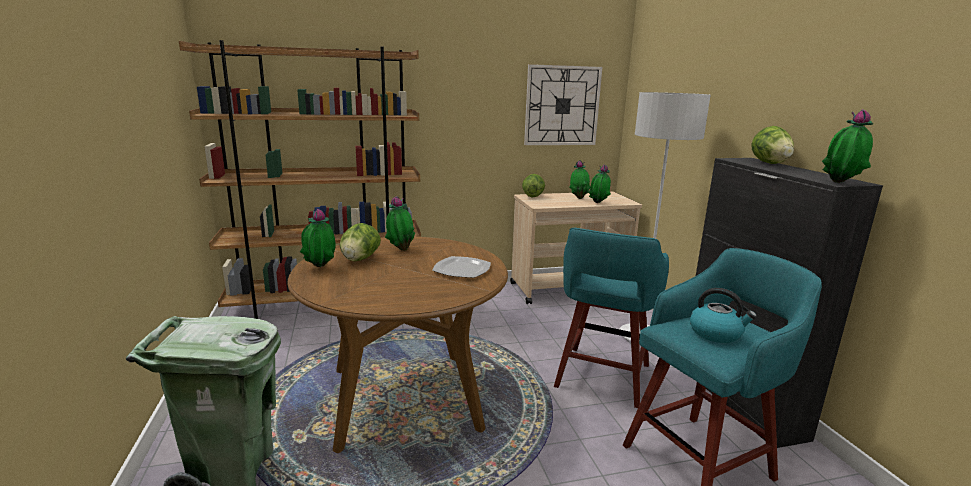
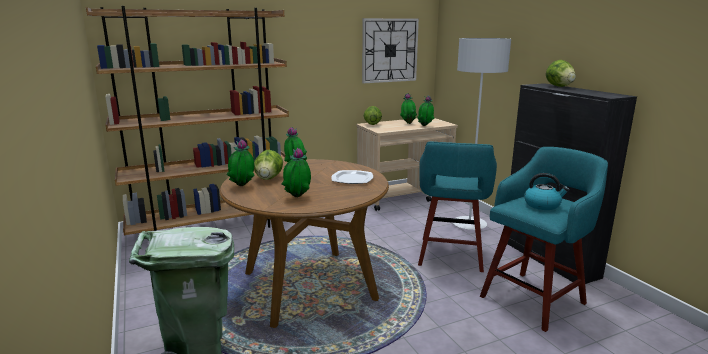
camera: 10 degrees left, 0 degrees up
potted plant [822,109,873,183] -> potted plant moved to [282,148,311,197]

